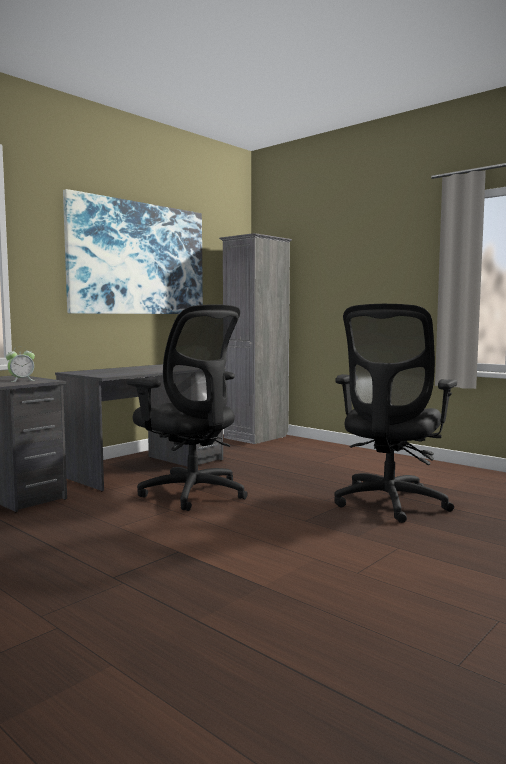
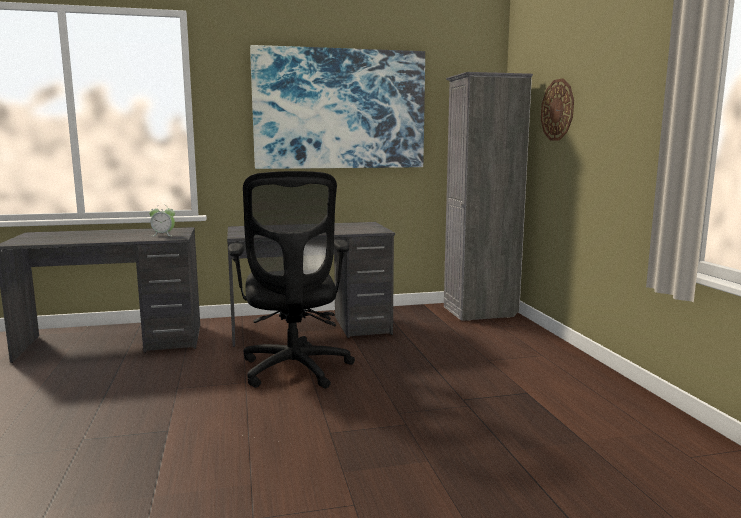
camera: 35 degrees right, 5 degrees up
black office chair [334,304,457,523] -> none
none -> wall clock [541,78,574,141]

